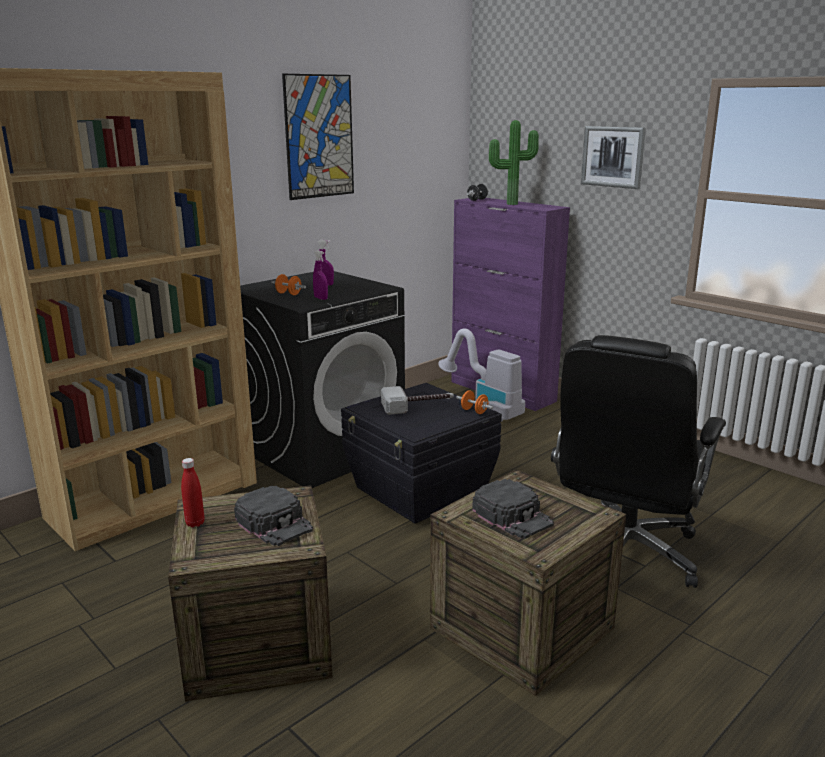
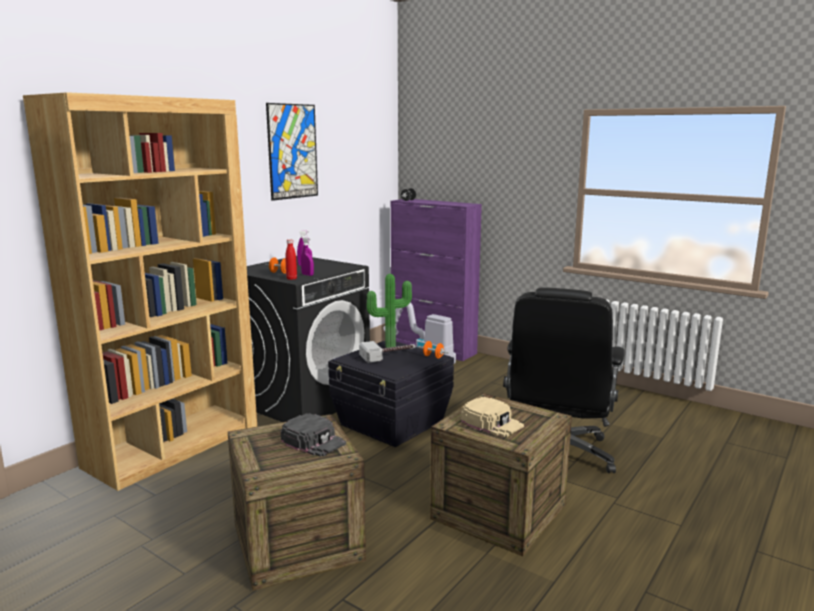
camera: 10 degrees left, 5 degrees down
red bottle [181,458,205,527] -> red bottle moved to [285,239,297,280]
black cap [472,479,554,539] -> beige cap [461,397,524,437]
potted plant [489,120,539,205] -> potted plant moved to [367,274,412,348]
picture [581,126,646,189] -> none

